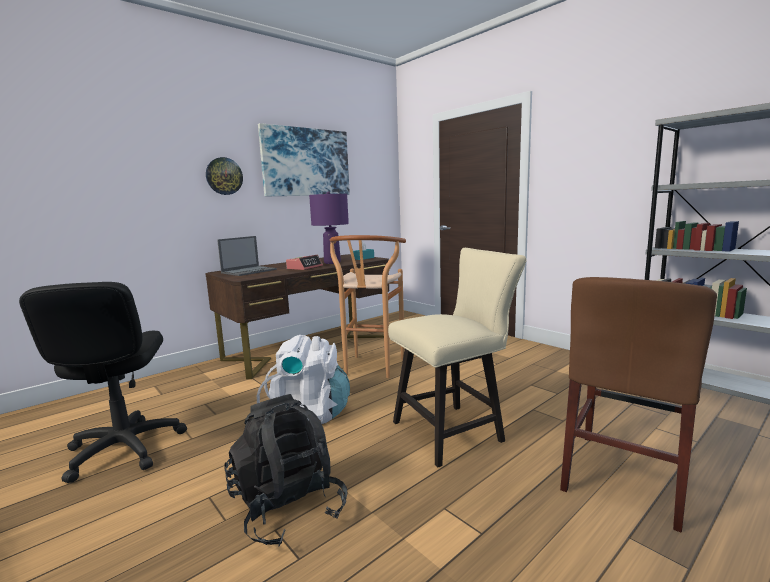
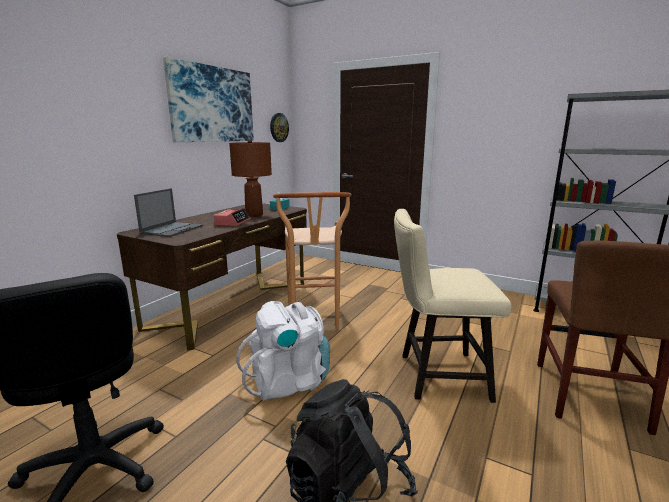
camera: 20 degrees left, 5 degrees up
wall clock [206,157,243,195] -> wall clock moved to [270,113,289,142]
purple table lamp [309,191,349,264] -> brown table lamp [229,139,272,217]
beige chair [388,248,527,467] -> beige chair turned 135 degrees counterclockwise [394,209,512,403]

